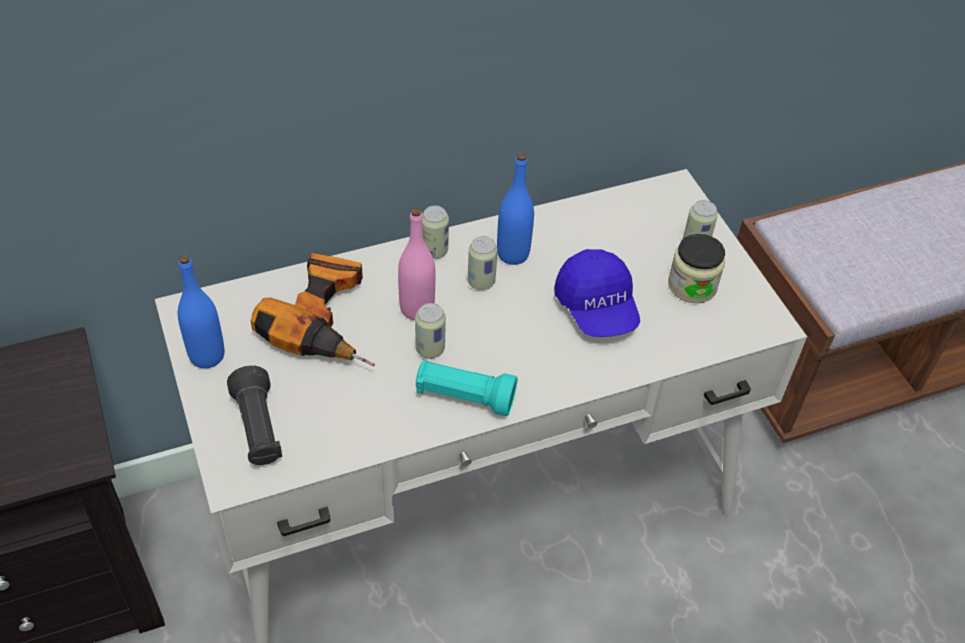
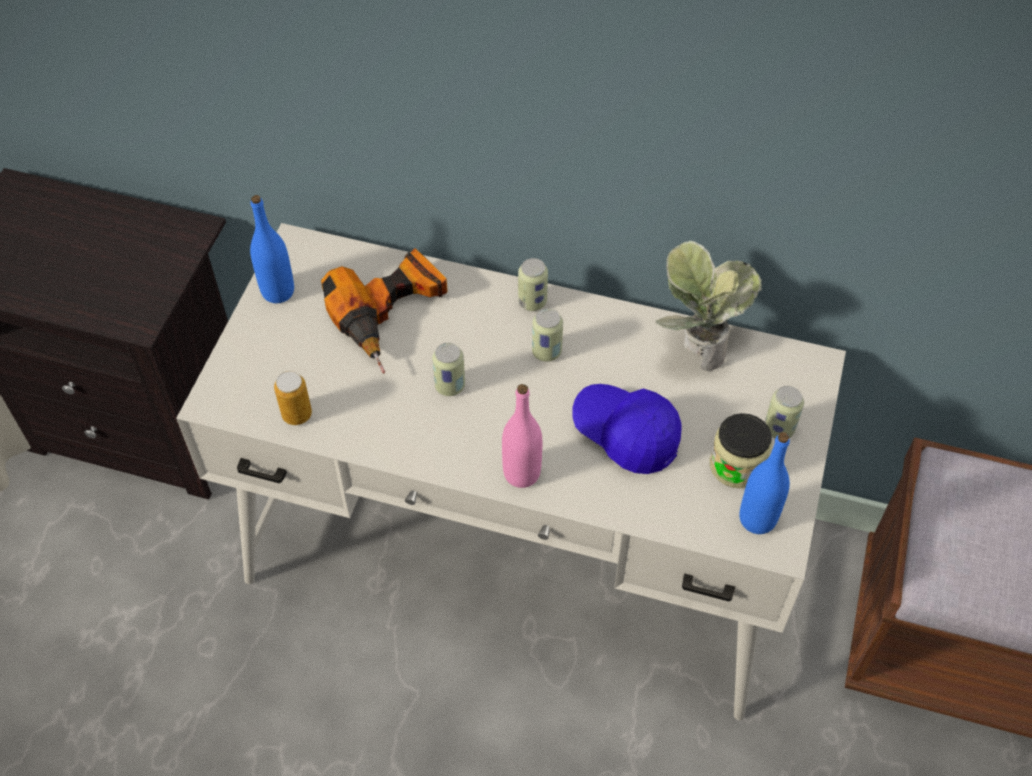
camera: 40 degrees right, 5 degrees up
black flashlight [227,365,282,465] -> none
pink bottle [398,208,435,320] -> pink bottle moved to [502,384,542,488]
turquoise flashlight [416,360,518,416] -> none
blue bottle [497,153,534,265] -> blue bottle moved to [740,432,790,534]
blue cap [554,249,640,337] -> blue cap turned 105 degrees clockwise [573,384,682,474]
none -> can [274,371,312,425]
none -> potted plant [656,241,762,371]

